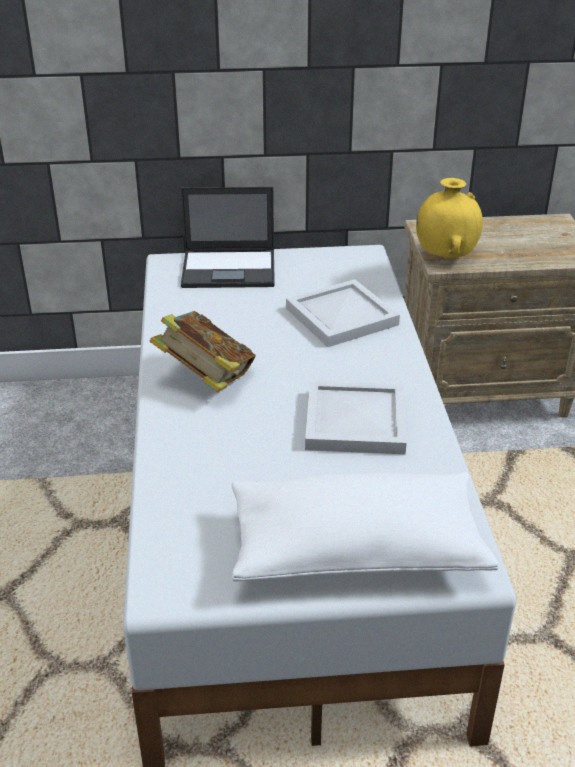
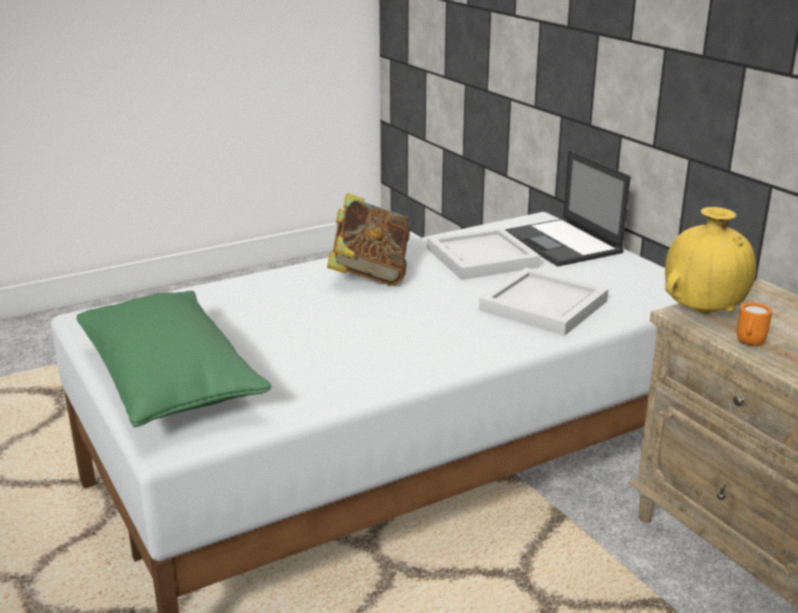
camera: 65 degrees right, 10 degrees down
white pillow [232,472,498,581] -> green pillow [76,291,271,428]
white tray [305,381,407,454] -> white tray moved to [427,227,541,280]
none -> orange mug [737,302,772,346]

